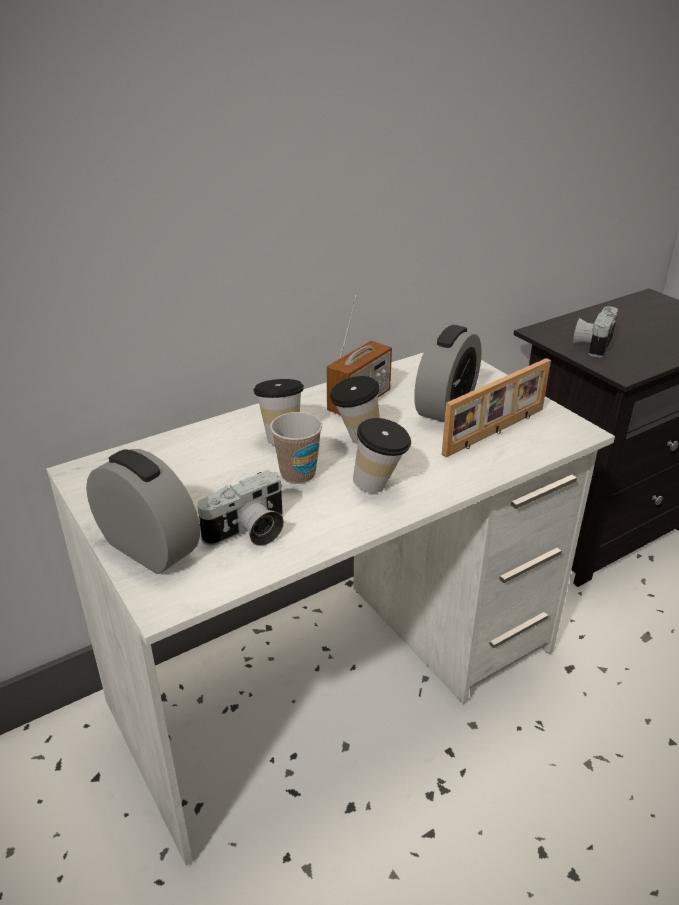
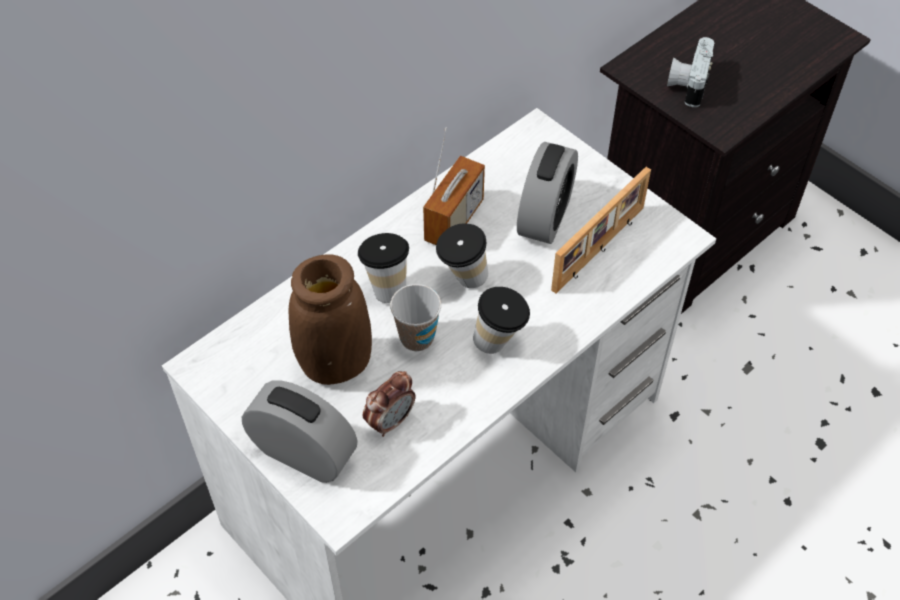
camera: 10 degrees left, 20 degrees up
camera [197,470,284,546] -> alarm clock [363,371,416,437]
none -> brown vase [289,254,372,385]

